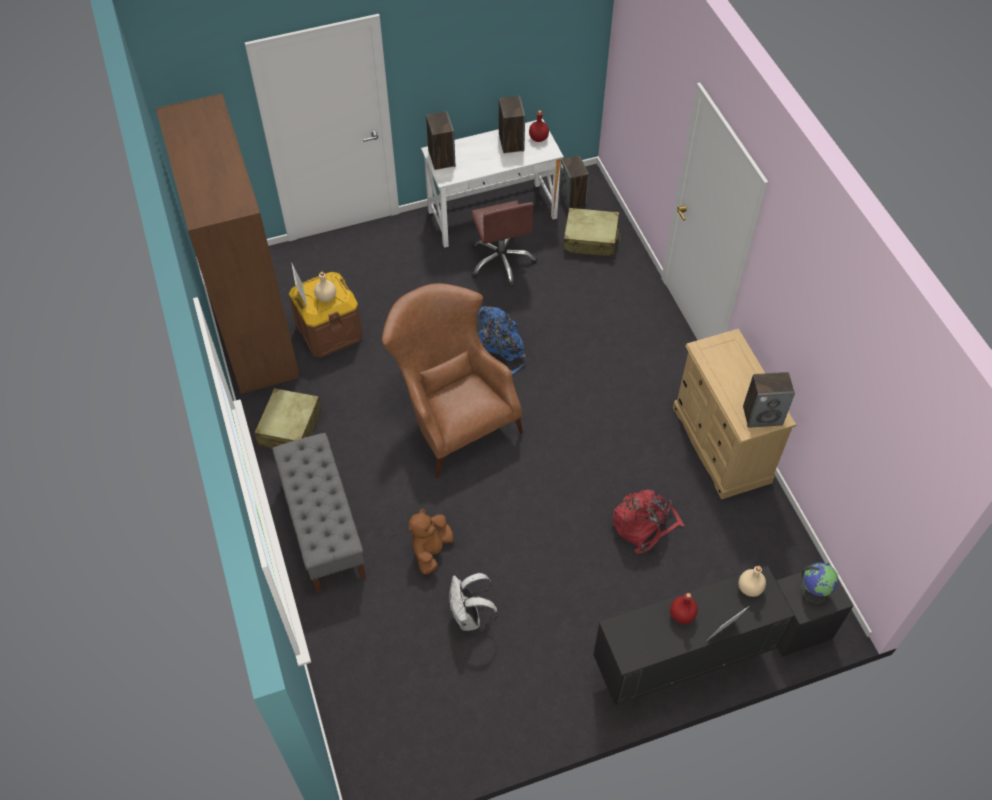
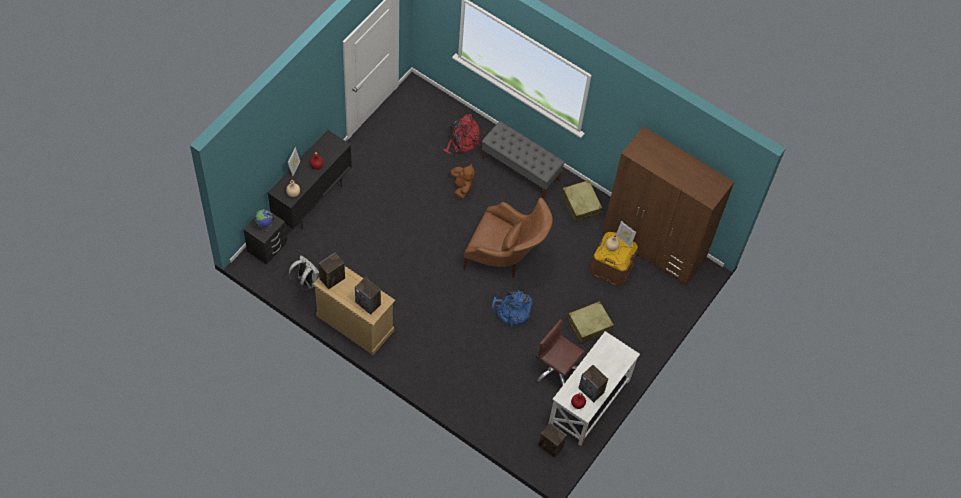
camera: 140 degrees right, 5 degrees up
speaker [426,111,455,170] -> speaker moved to [355,277,381,315]
white backpack [449,573,498,631] -> white backpack moved to [288,256,319,290]
beige suitcase [564,208,620,257] -> beige suitcase moved to [567,301,614,344]
red backpack [613,489,684,554] -> red backpack moved to [443,114,480,156]

